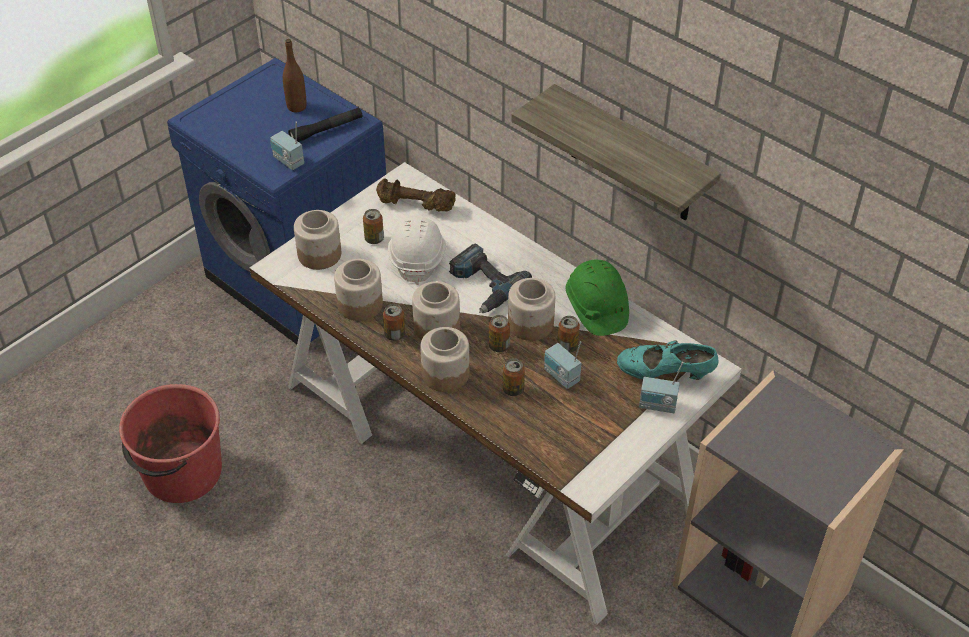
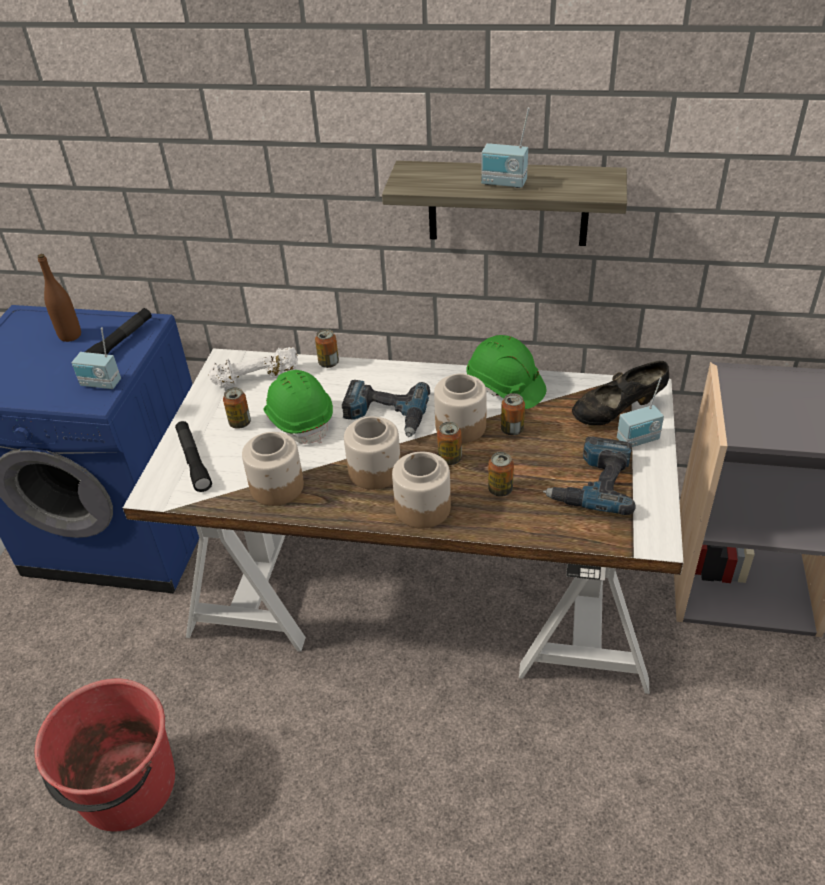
camera: 30 degrees left, 5 degrees down
jar [294,210,341,270] -> black flashlight [175,421,212,492]
brown dumbbell [376,178,456,212] -> white dumbbell [209,347,298,388]
can [383,304,405,341] -> can moved to [315,329,339,368]
white hard hat [388,215,446,285] -> green hard hat [264,370,333,444]
radio [544,341,581,389] -> radio moved to [481,108,530,188]
turquoise shoe [617,341,719,380] -> black shoe [572,361,669,425]
none -> power drill [543,436,636,515]

